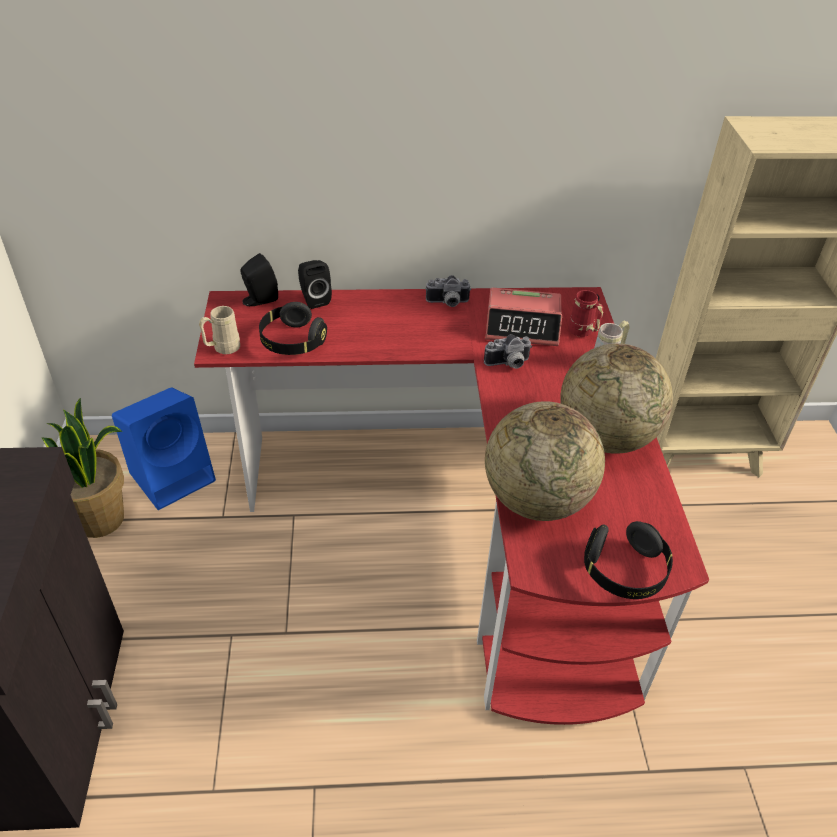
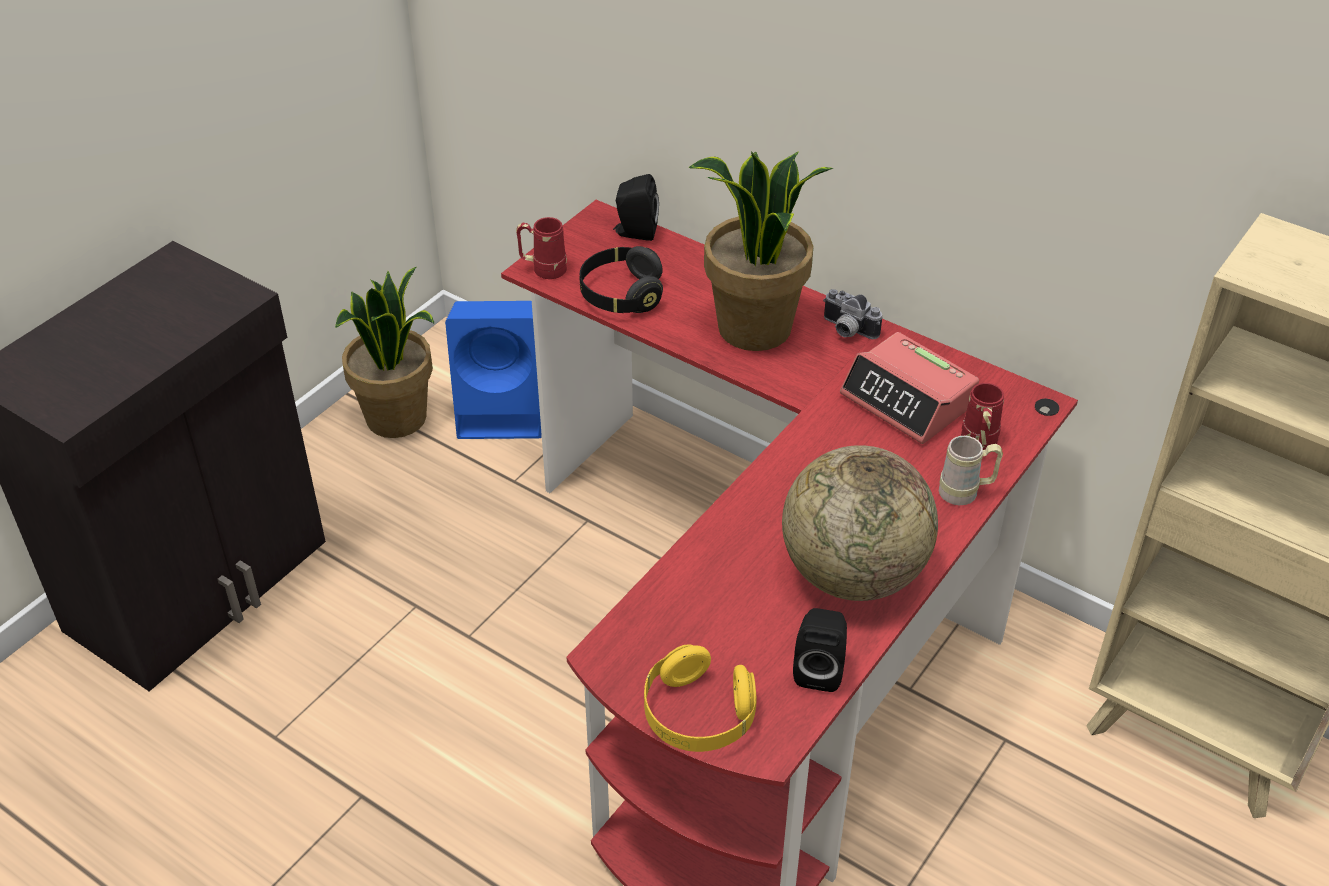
camera: 40 degrees right, 0 degrees up
beige mug [199,306,240,354] -> red mug [516,217,567,279]
black speaker [298,260,332,309] -> black speaker moved to [793,608,847,692]
camera [484,334,532,369] -> none
globe [485,401,605,521] -> none
black headphones [584,521,673,599] -> yellow headphones [644,644,757,752]
none -> potted plant [689,152,833,351]

